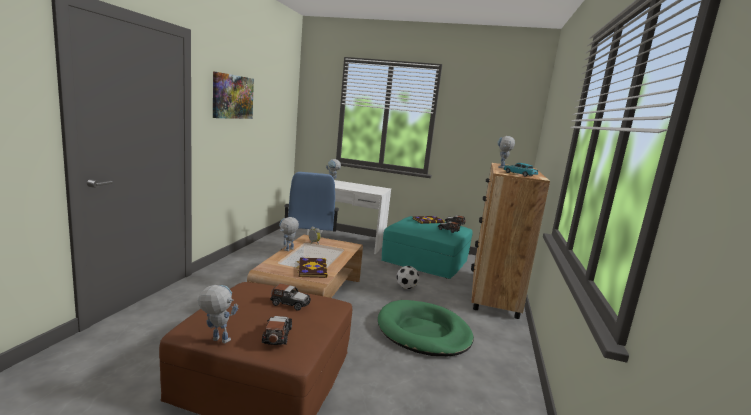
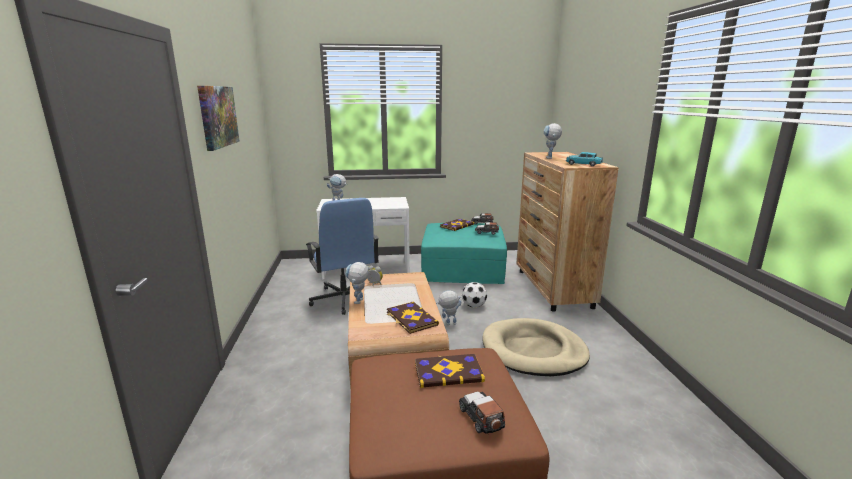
camera: 20 degrees left, 5 degrees up
toy robot [198,285,238,343] -> toy robot moved to [436,290,462,325]
toy car [270,283,311,311] -> book [415,354,485,388]
green dog bed [378,300,474,356] -> beige dog bed [482,318,590,376]

